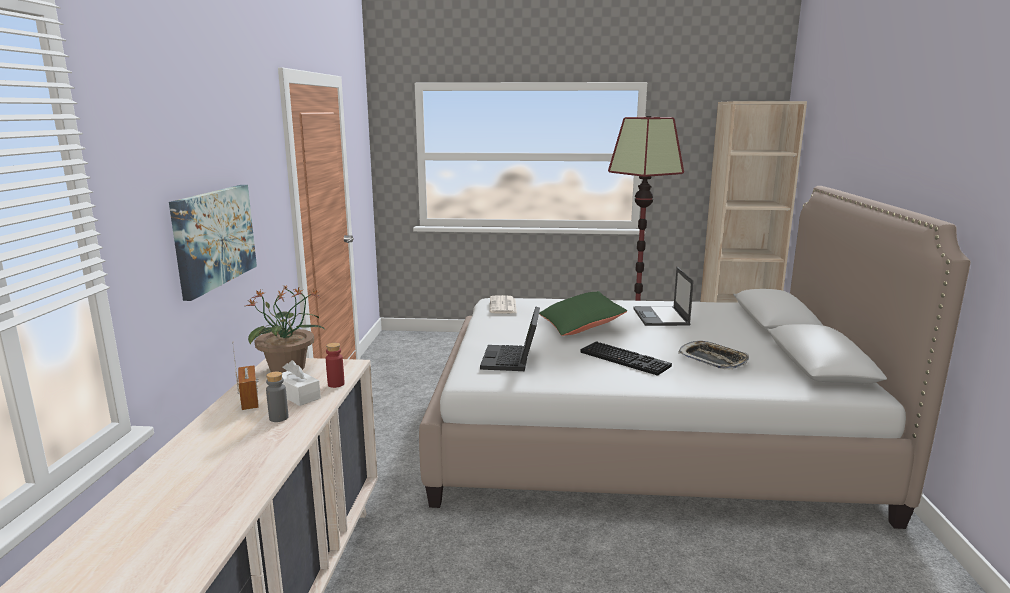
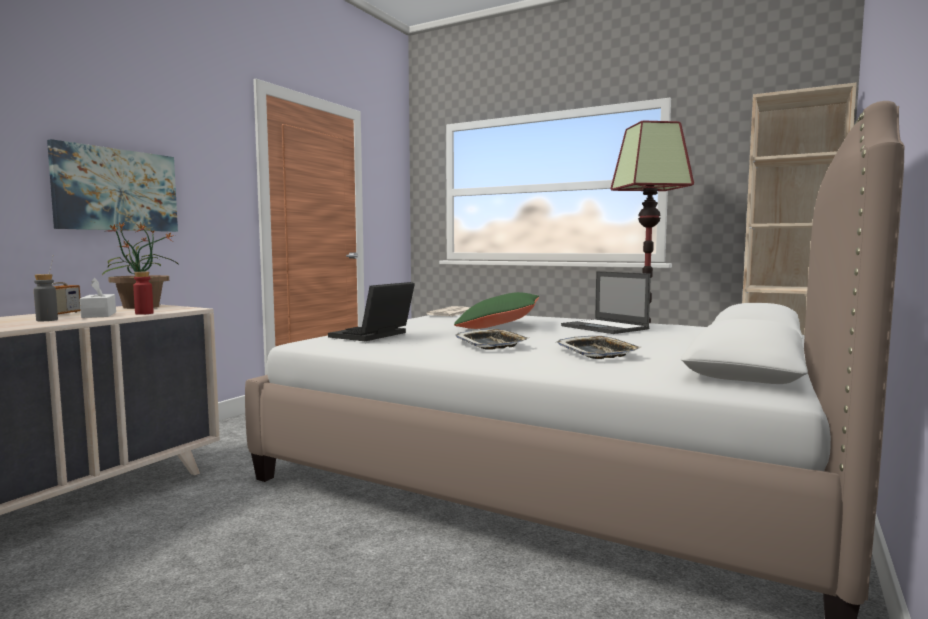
camera: 25 degrees right, 10 degrees down
keyboard [580,341,672,376] -> tray [454,329,529,350]
laptop [633,267,694,326] -> laptop turned 60 degrees counterclockwise [561,271,651,334]

